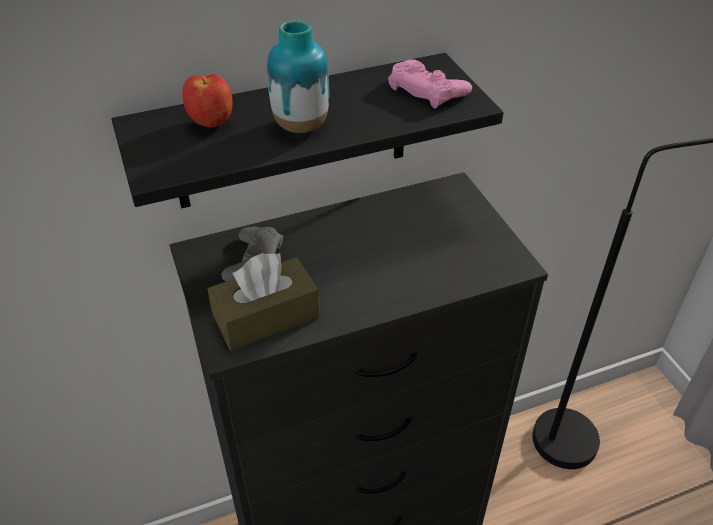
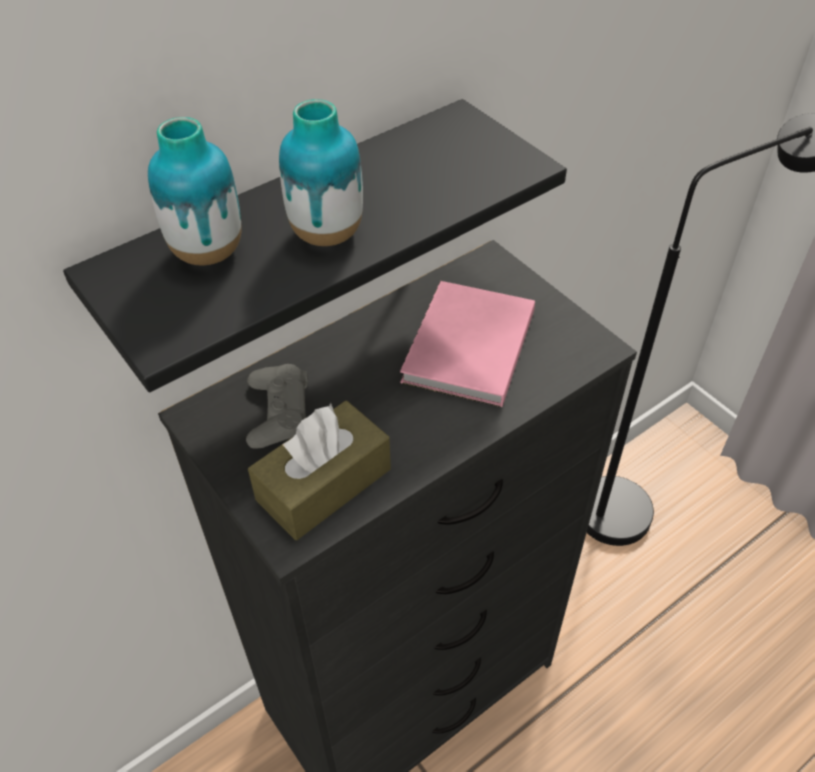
camera: 15 degrees left, 5 degrees up
apple [182,74,233,128] -> vase [148,117,242,265]
pink game controller [388,59,472,109] -> none
none -> pink book [400,281,535,407]

